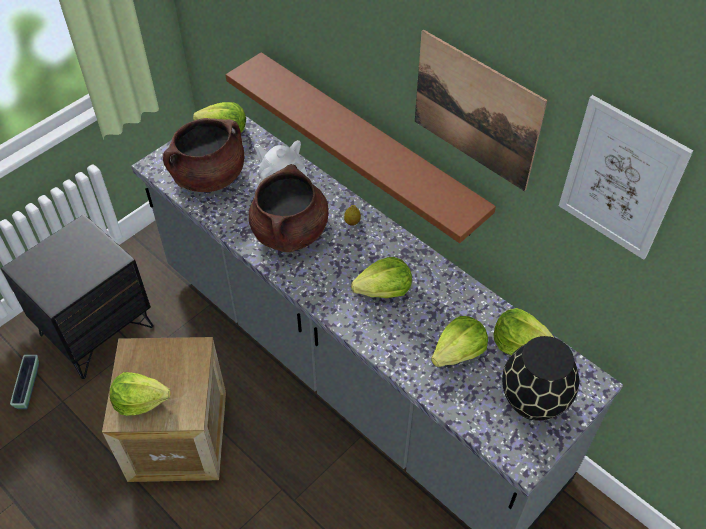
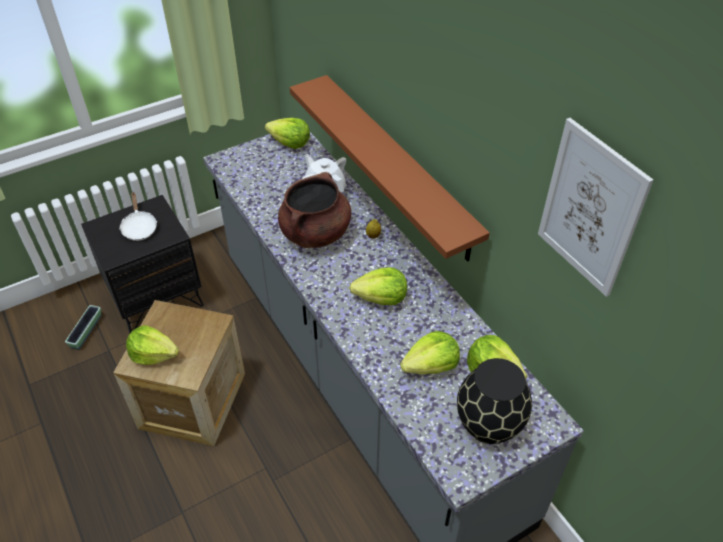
camera: 15 degrees right, 5 degrees down
brown cooking pot [163,118,244,192] -> none
picture [415,29,547,192] -> none
none -> white frying pan [119,192,157,241]

